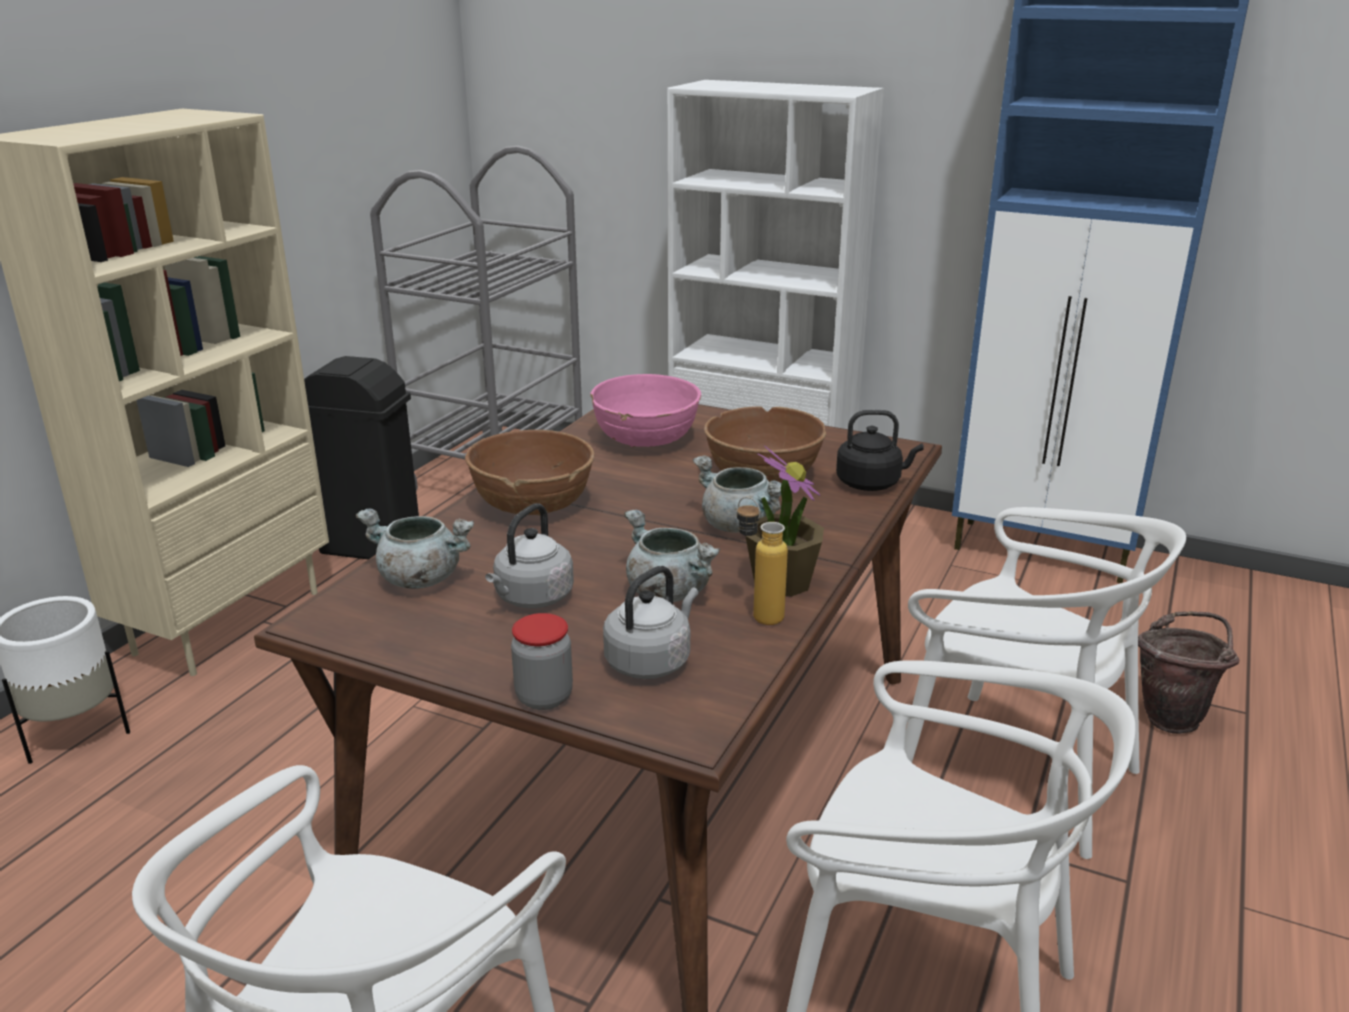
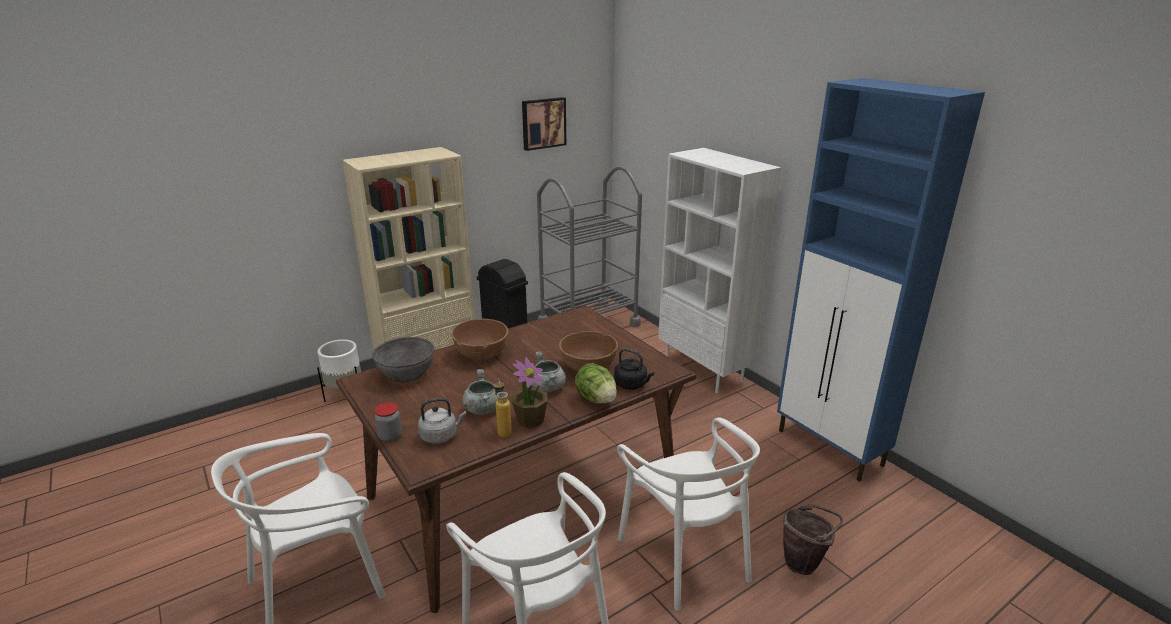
camera: 30 degrees right, 0 degrees up
grey cooking pot [356,509,474,589] -> grey bowl [372,337,435,382]
grey kettle [485,503,574,608] -> none
pink bowl [590,374,701,448] -> none
none -> picture [522,97,566,151]
none -> lettuce [575,363,617,404]

